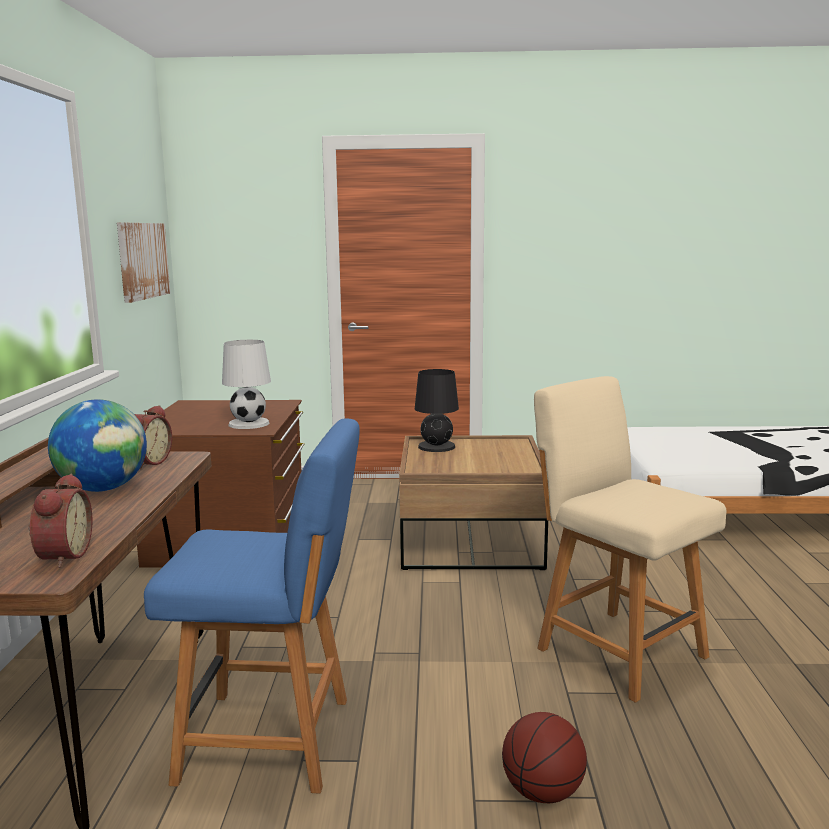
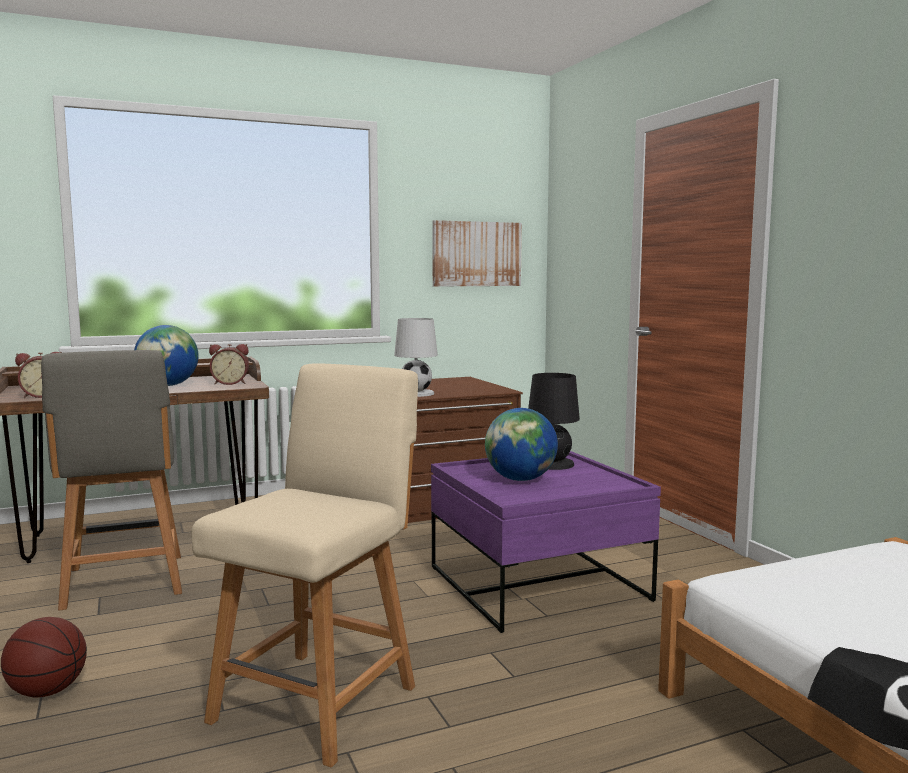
camera: 65 degrees right, 5 degrees down
blue chair [144,418,360,794] -> grey chair [41,350,182,611]
brown coffee table [399,435,548,570] -> purple coffee table [431,451,661,633]
none -> globe [485,408,558,481]

